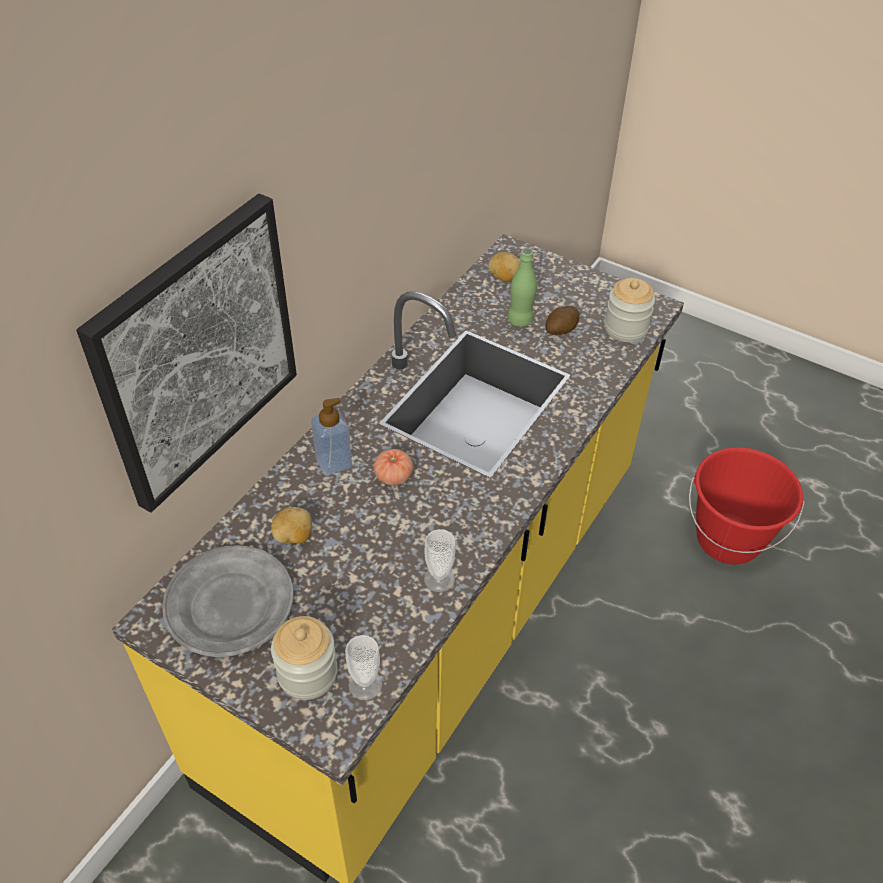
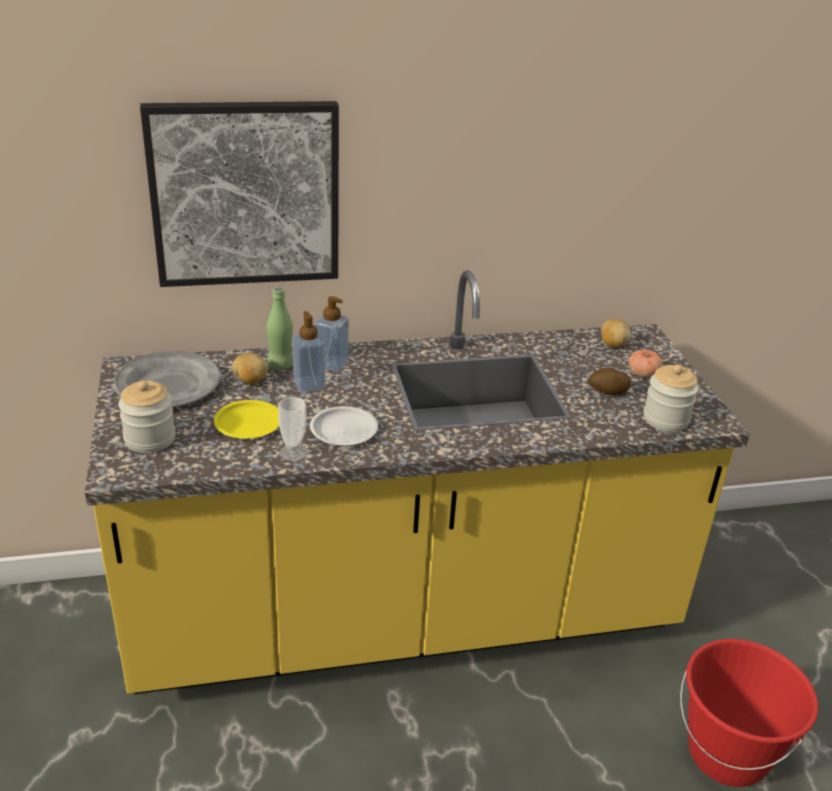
camera: 45 degrees right, 15 degrees down
cup [345,635,382,700] -> none
tomato [373,449,413,485] -> tomato moved to [628,350,663,378]
green bottle [508,248,537,327] -> green bottle moved to [267,287,293,370]
none -> yellow plate [214,400,279,439]
none -> soap dispenser [292,311,325,392]
none -> white plate [310,406,378,445]

